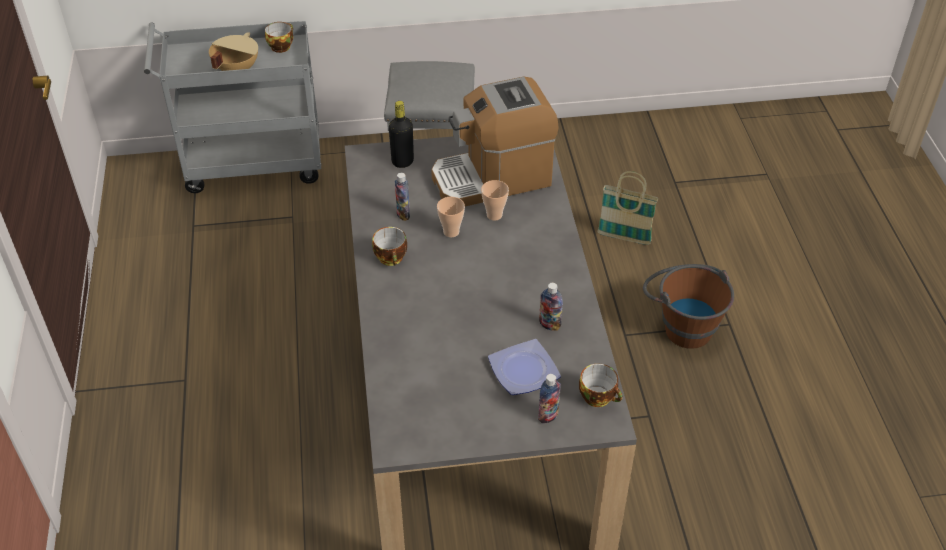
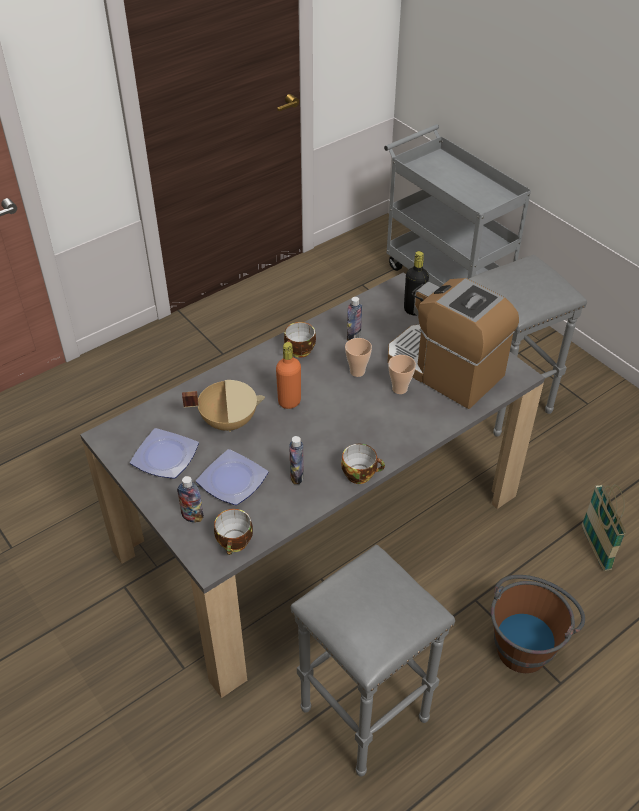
camera: 60 degrees right, 0 degrees up
beige cooking pot [209,32,258,71] -> beige cooking pot moved to [182,380,265,432]
cup [265,22,293,53] -> cup moved to [341,444,385,484]
none -> plate [130,428,199,479]
none -> orange bottle [276,342,301,409]
none -> grey stool [290,545,455,777]

